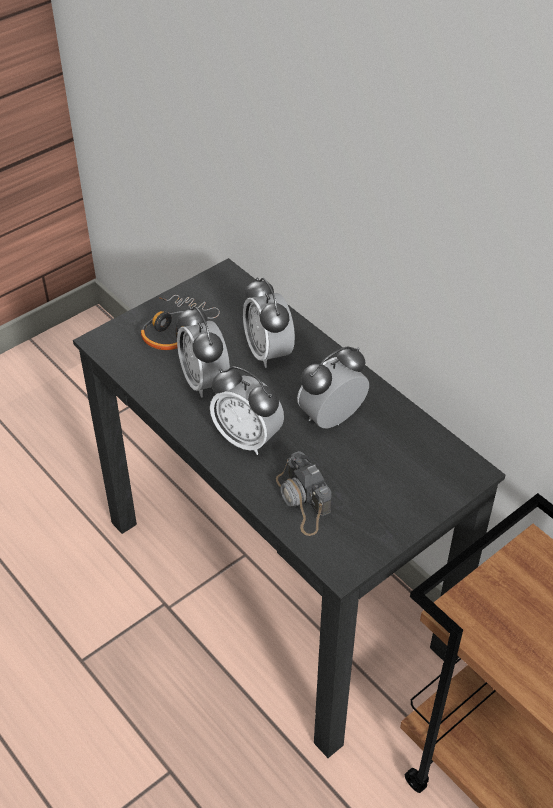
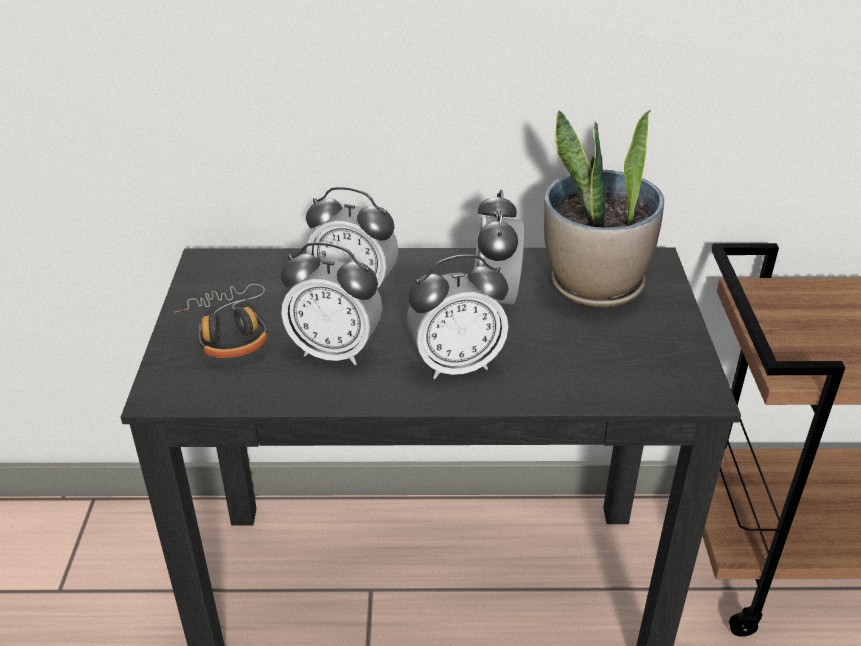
camera: 50 degrees left, 10 degrees down
camera [276,451,331,536] -> none
none -> potted plant [544,110,664,307]

